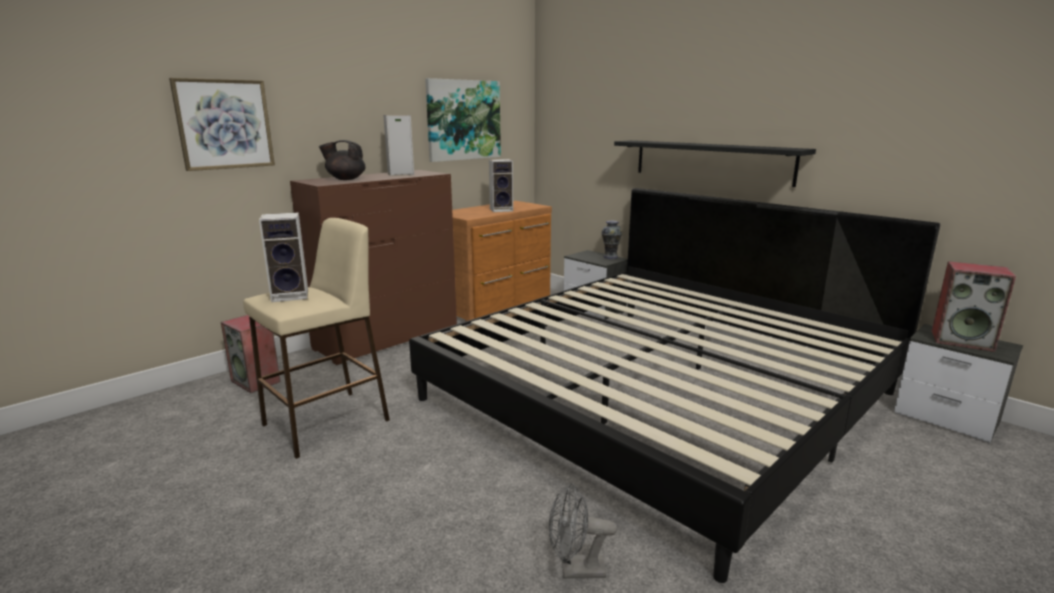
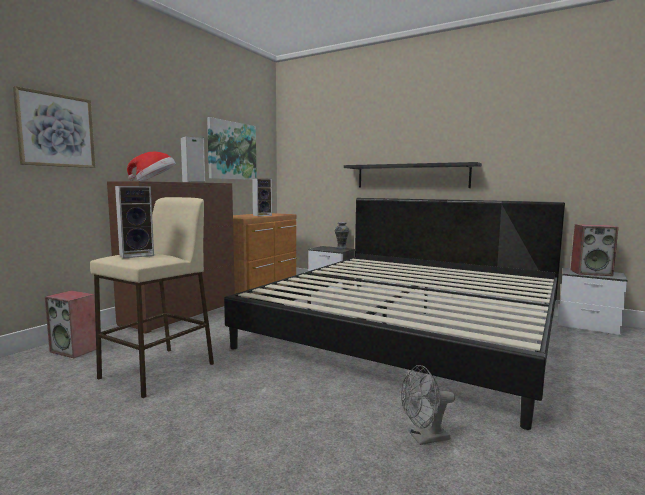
camera: 15 degrees left, 10 degrees down
black teapot [319,140,366,180] -> hat [127,152,176,181]

